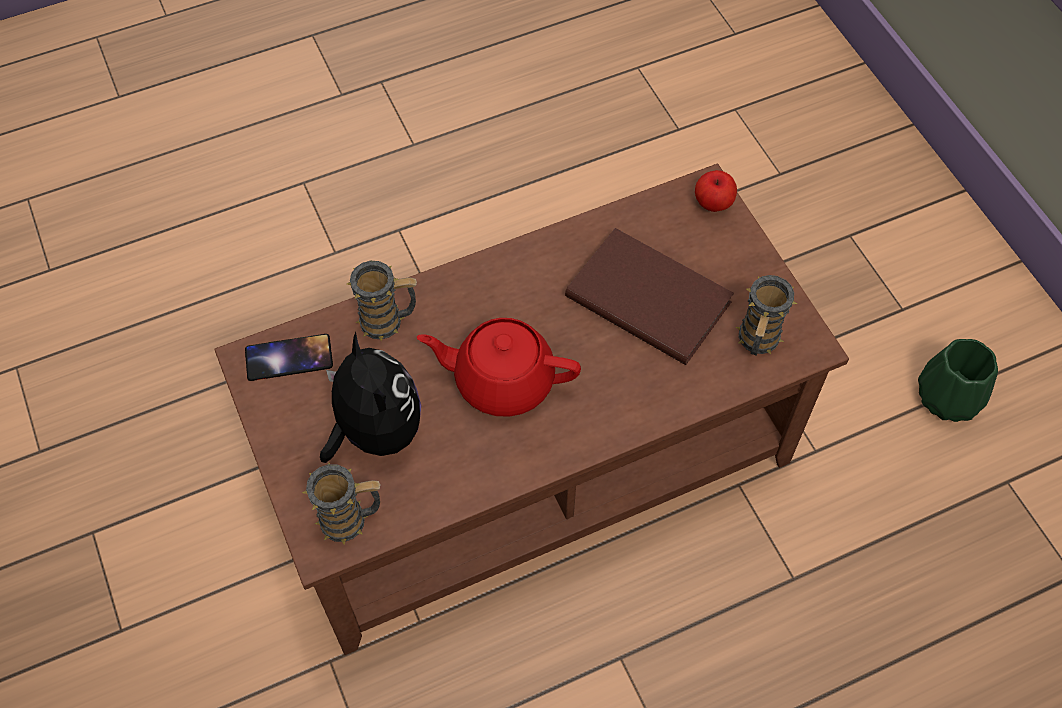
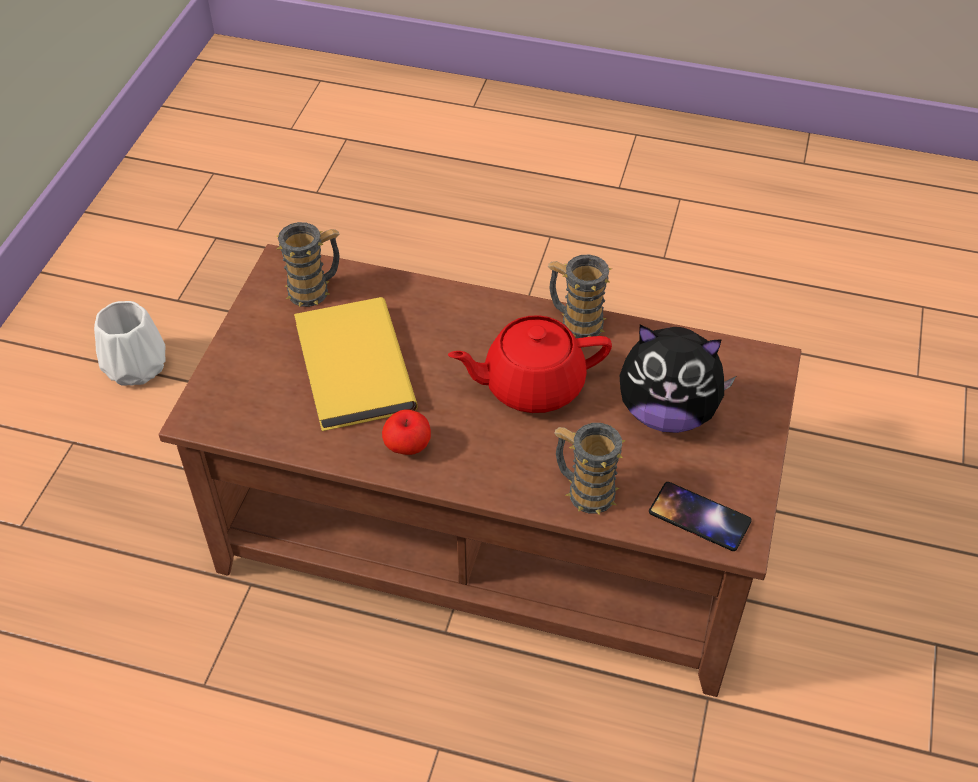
camera: 140 degrees left, 10 degrees down
mug [302,463,380,544] -> mug moved to [548,255,612,338]
plush toy [320,332,421,463] -> plush toy turned 90 degrees counterclockwise [619,324,736,433]
red teapot [417,318,581,417] -> red teapot turned 120 degrees clockwise [448,315,612,413]
brown book [565,228,734,365] -> yellow book [294,297,418,431]
apple [695,170,737,212] -> apple moved to [382,410,431,455]
green vase [918,339,998,422] -> white vase [94,301,166,386]

